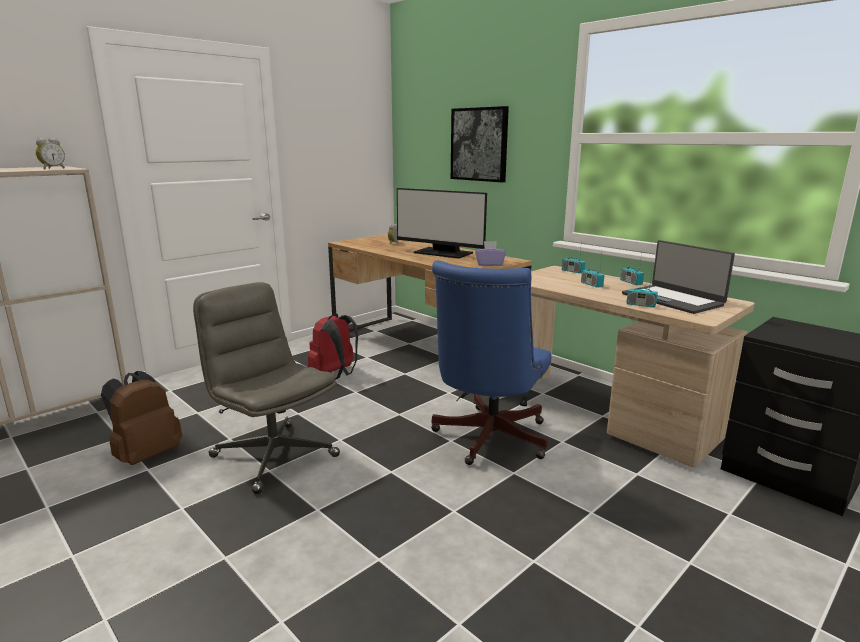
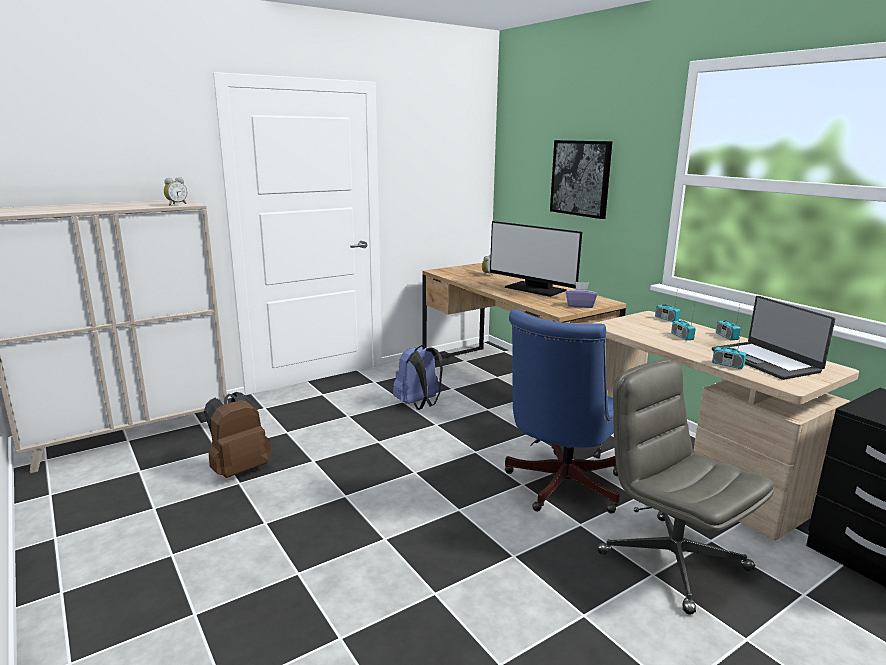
camera: 10 degrees right, 0 degrees up
grey office chair [193,282,340,494] -> grey office chair moved to [597,359,774,615]
red backpack [308,313,358,380] -> blue backpack [393,345,443,410]

